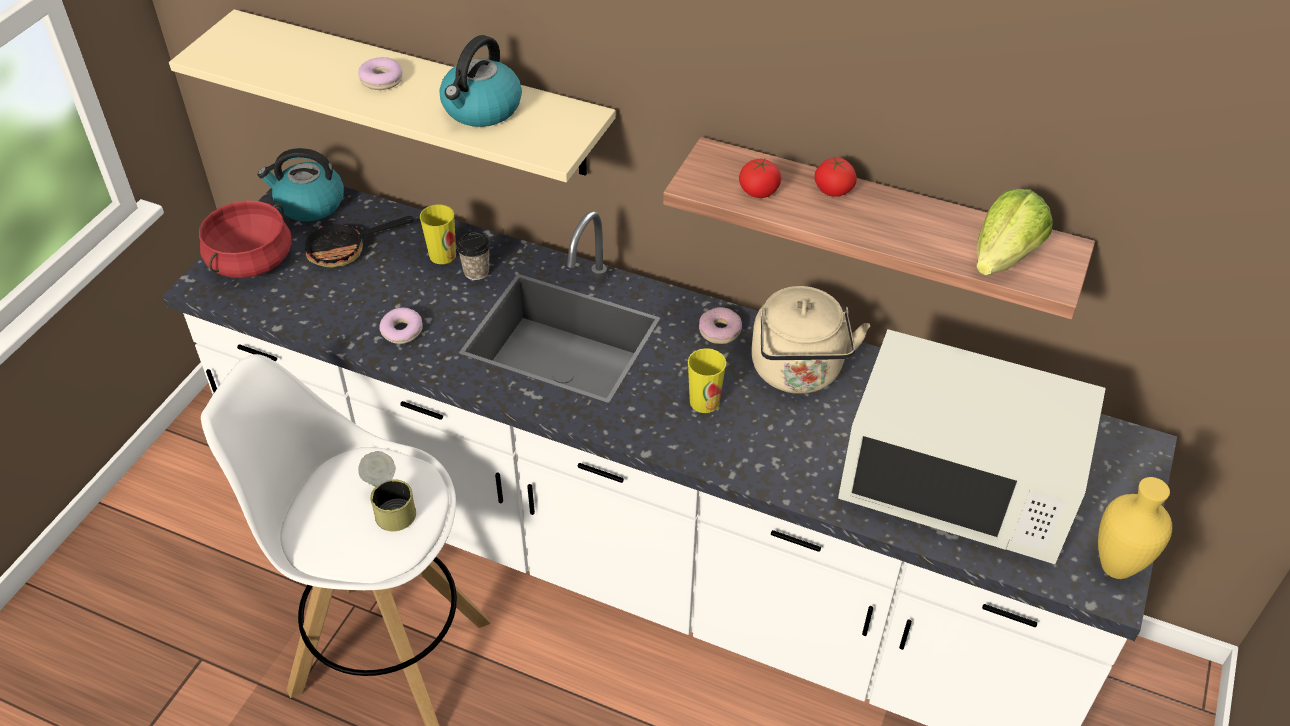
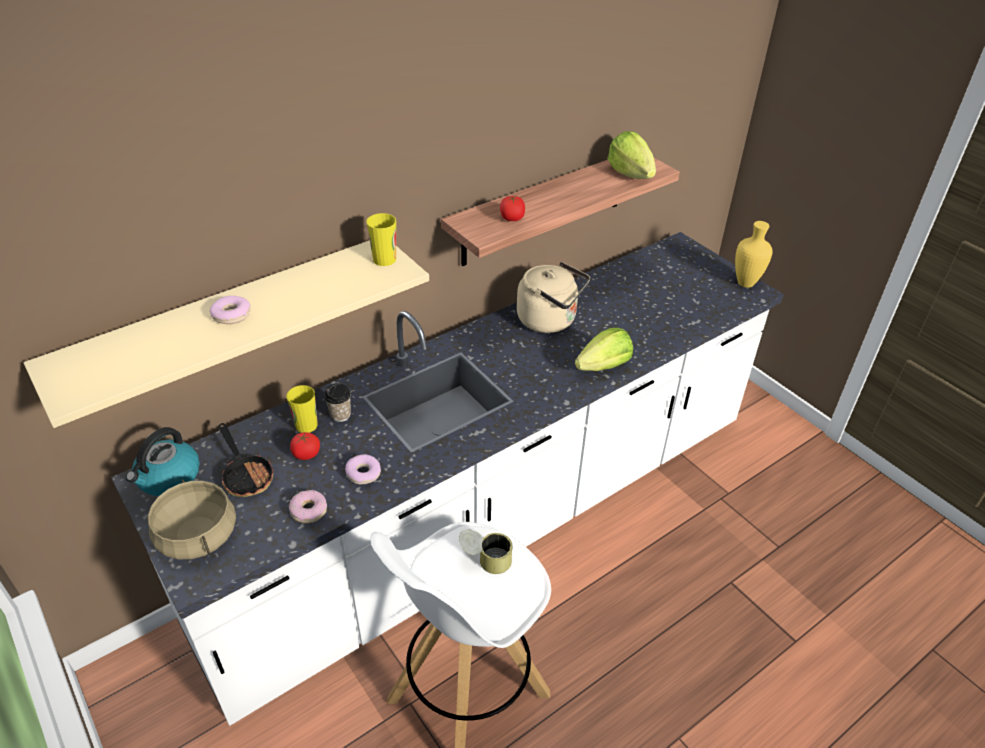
camera: 60 degrees left, 5 degrees down
red cooking pot [199,201,292,278] -> beige cooking pot [148,479,236,559]
frying pan [305,216,414,268] -> frying pan turned 45 degrees counterclockwise [218,423,274,497]
kettle [439,35,522,127] -> none
cup [688,348,726,413] -> cup moved to [366,213,396,266]
donut [699,307,742,344] -> donut moved to [289,490,327,523]
tomato [815,156,857,197] -> tomato moved to [290,432,320,460]
white microwave [838,329,1106,564] -> none
none -> lettuce [575,328,633,371]

